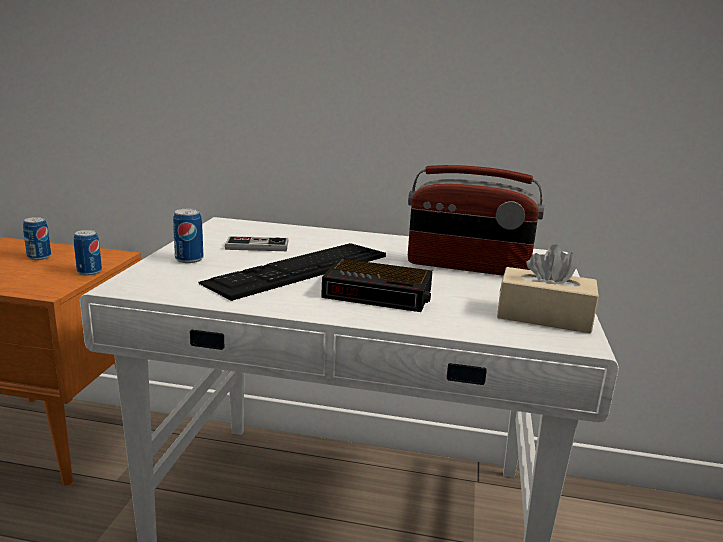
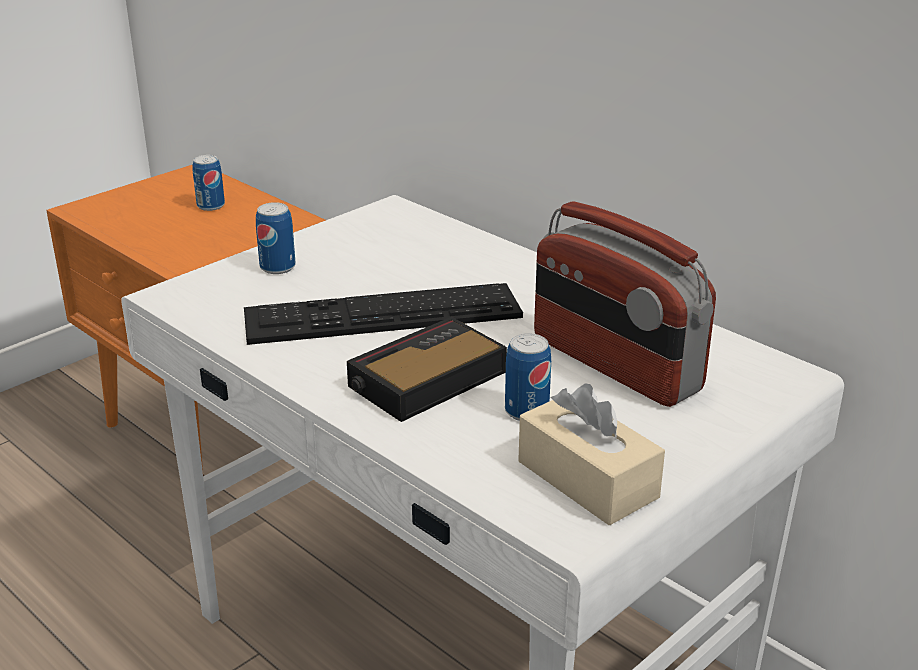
camera: 35 degrees right, 10 degrees up
can [74,230,102,275] -> can moved to [505,333,551,421]
game controller [225,236,289,251] -> none
alarm clock [321,259,433,312] -> alarm clock turned 90 degrees clockwise [347,317,507,422]

